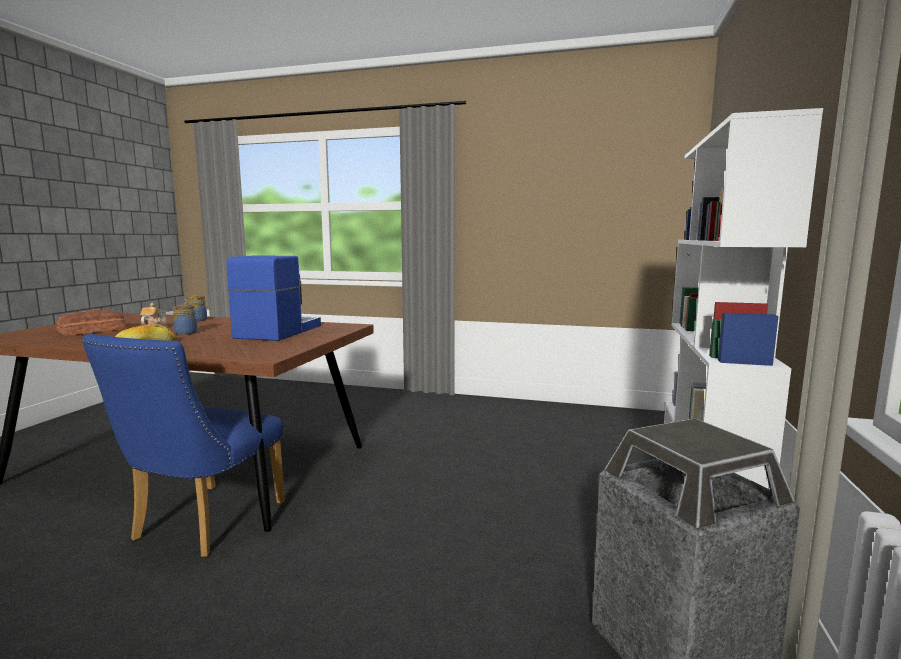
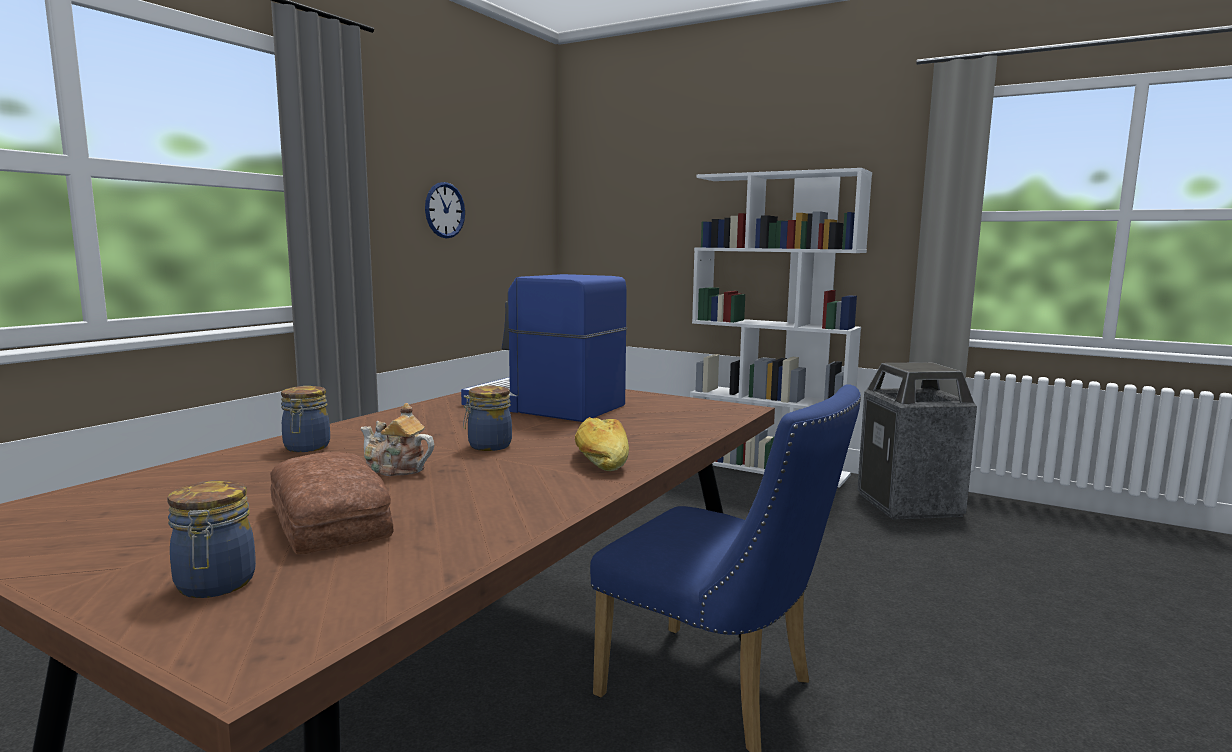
camera: 75 degrees left, 0 degrees up
none -> jar [167,480,256,598]
none -> wall clock [425,182,465,238]

